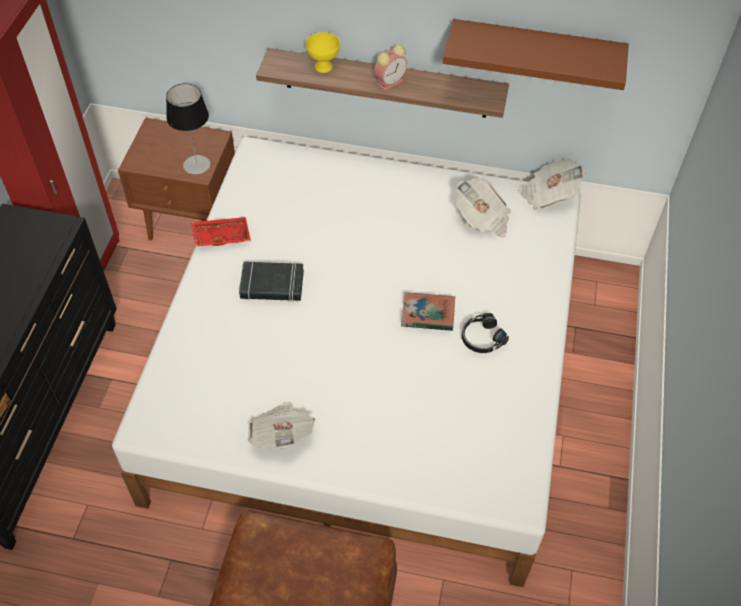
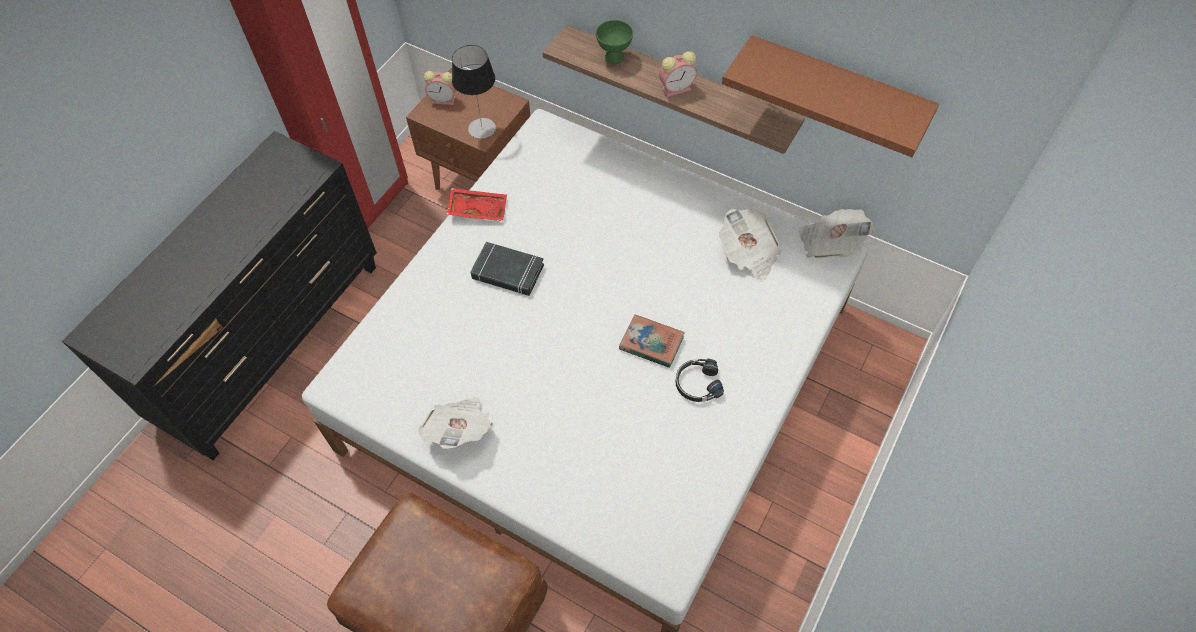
camera: 20 degrees right, 5 degrees up
yellow bowl [306,32,340,73] -> green bowl [596,20,633,64]
none -> alarm clock [424,71,456,105]

